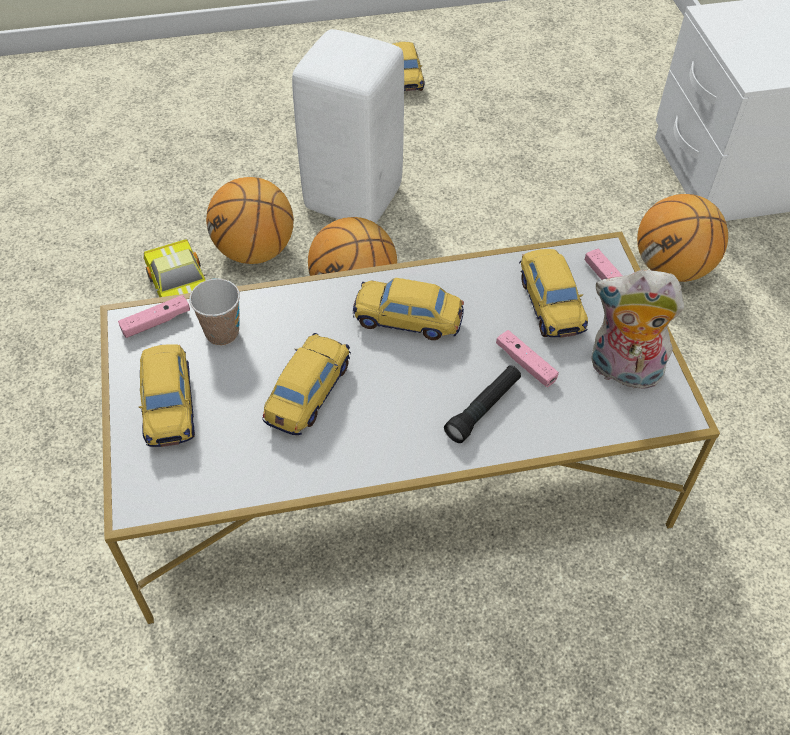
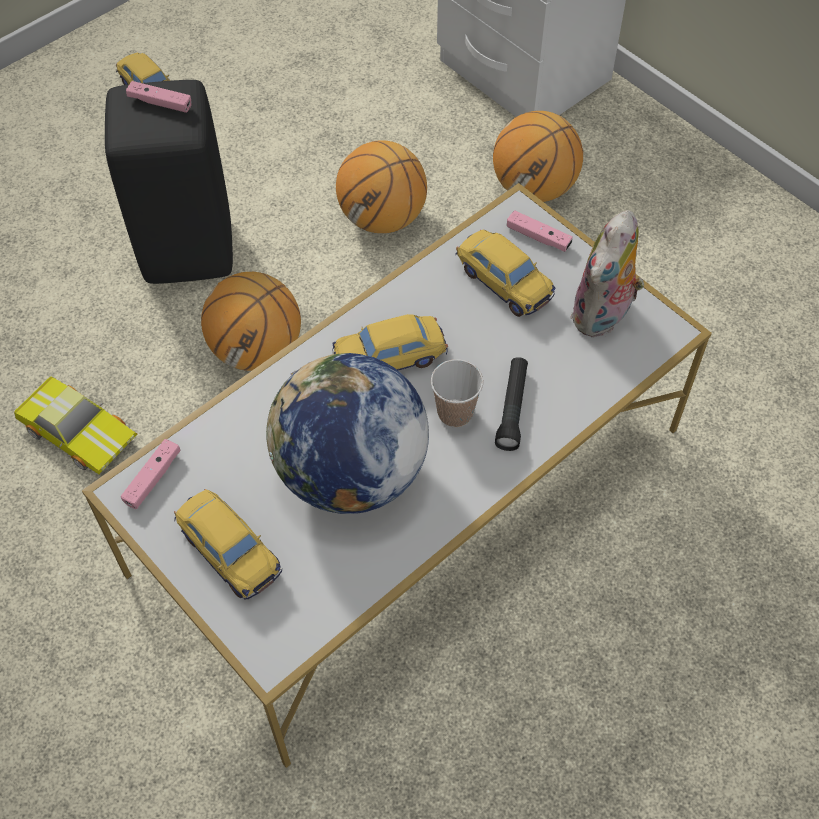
camera: 30 degrees left, 5 degrees up
cup [189,279,240,346] -> cup moved to [431,359,483,427]
basketball [206,177,294,264] -> basketball moved to [336,140,427,233]
toy car [262,333,351,435] -> globe [266,353,429,514]
white stool [292,29,404,223] -> black stool [105,80,233,284]
pink game controller [496,330,559,387] -> pink game controller moved to [126,81,192,113]
plush toy [591,270,684,389] -> plush toy turned 45 degrees counterclockwise [570,210,644,337]

